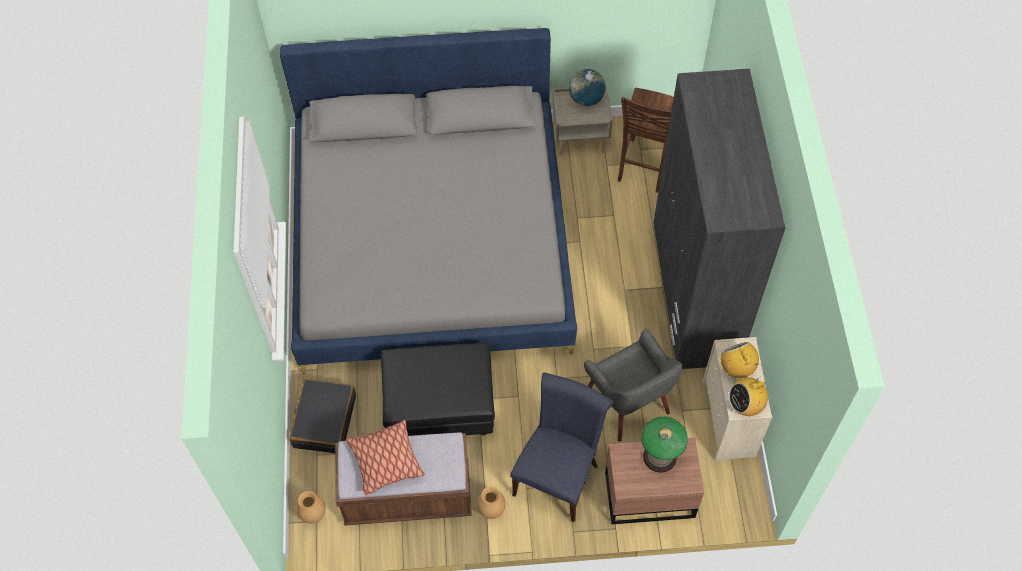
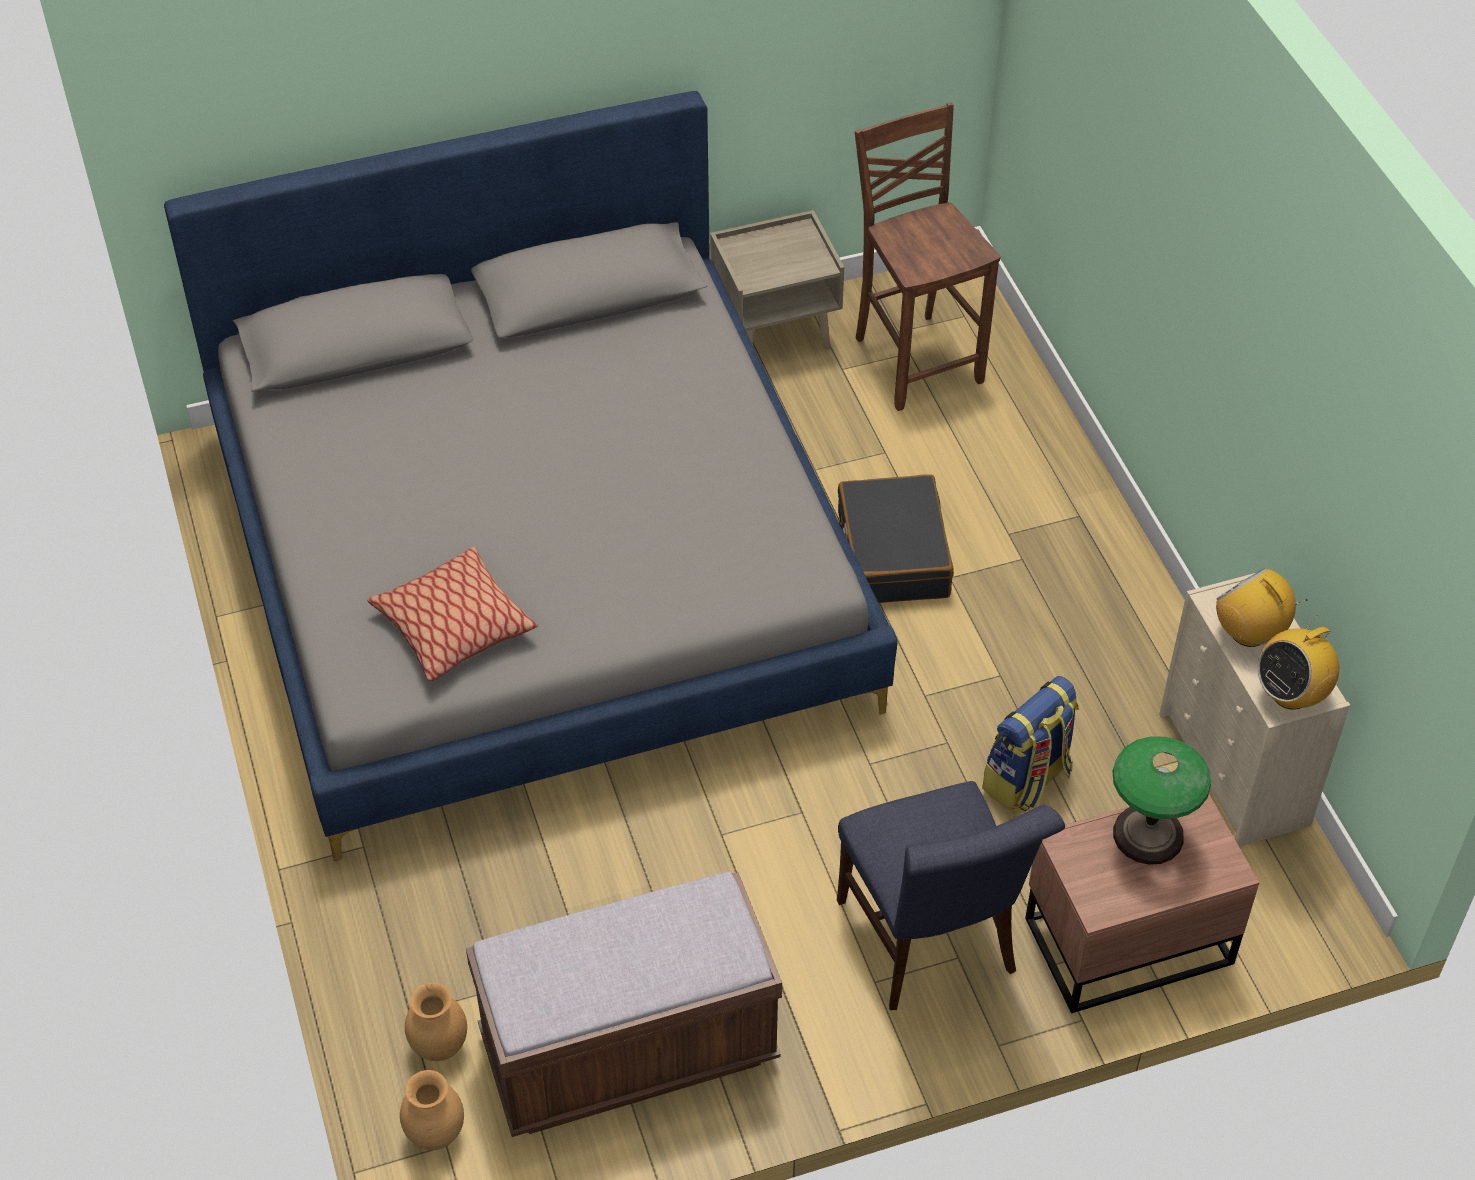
camera: 15 degrees left, 10 degrees down
black suitcase [289,379,356,454] -> black suitcase moved to [838,475,954,603]
pillow [346,420,425,495] -> pillow moved to [367,546,538,681]
black ottoman [381,343,495,436] -> none
brown vase [477,486,506,519] -> brown vase moved to [405,982,467,1061]
blue chair [510,372,613,522] -> blue chair turned 150 degrees clockwise [837,781,1065,1010]
globe [569,69,606,106] -> none
grey armchair [584,329,682,442] -> backpack [982,676,1079,814]
brown chair [618,88,674,192] -> brown chair turned 150 degrees clockwise [855,103,1000,411]
grey wardrobe [653,69,786,369] -> none

